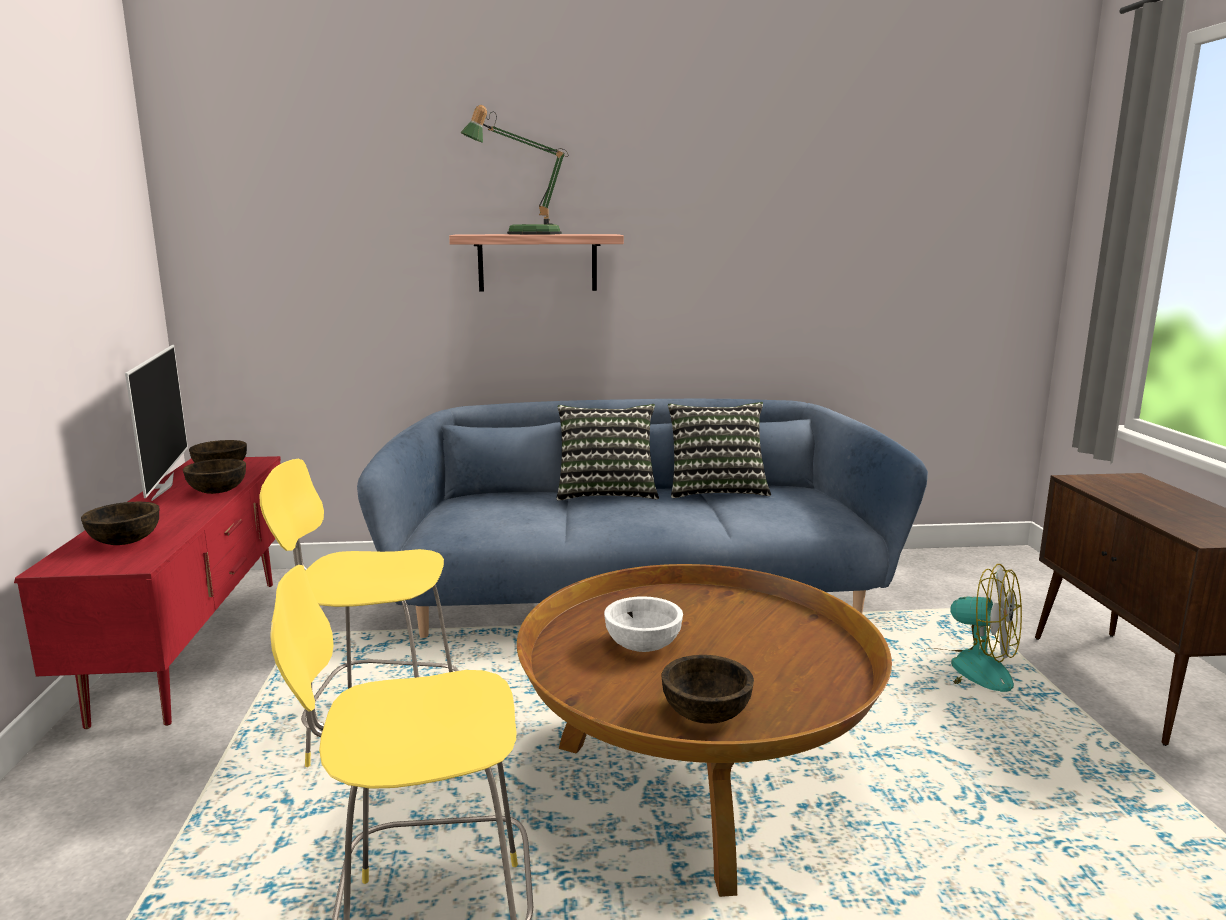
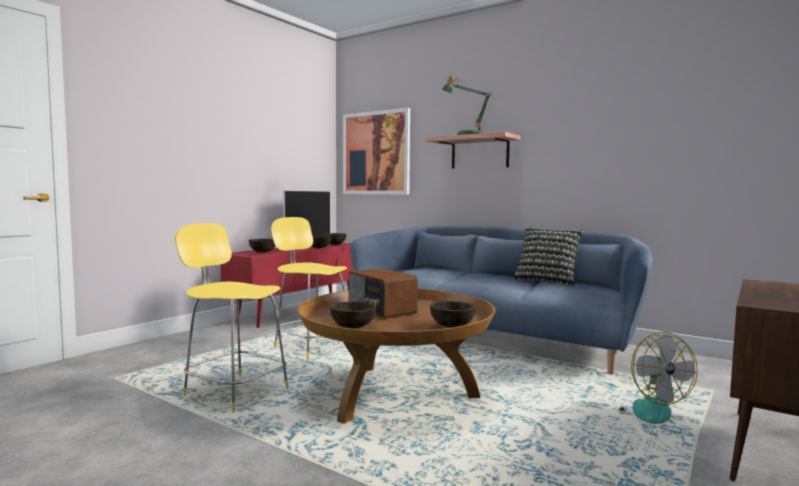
camera: 40 degrees right, 10 degrees down
pillow [556,404,659,501] -> none
white bowl [604,596,683,652] -> radio [349,269,418,319]
none -> picture [343,108,410,195]
none -> brown bowl [430,301,476,327]

